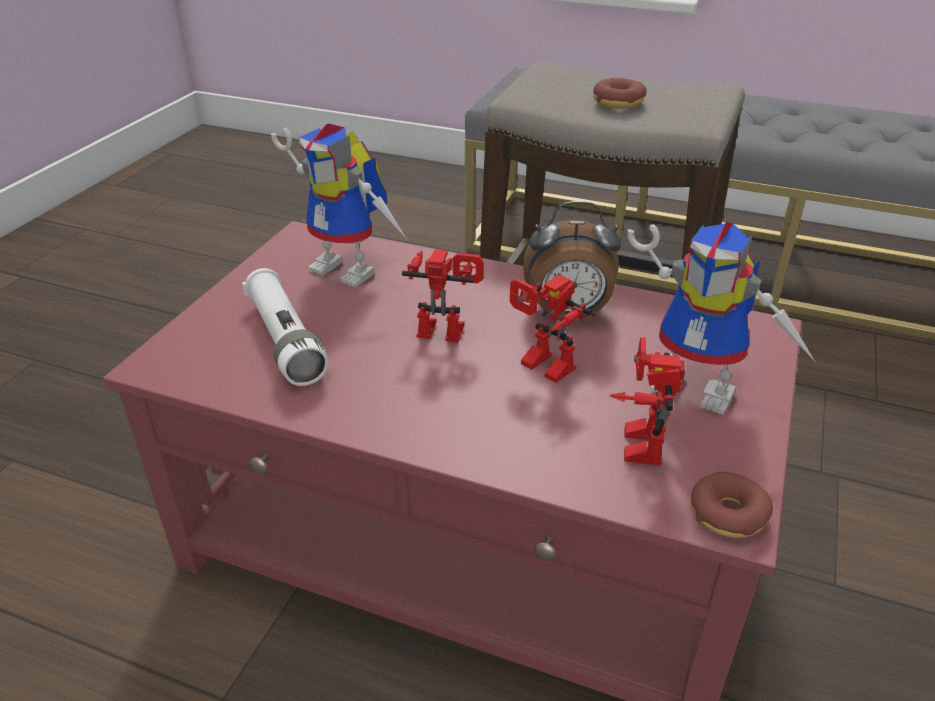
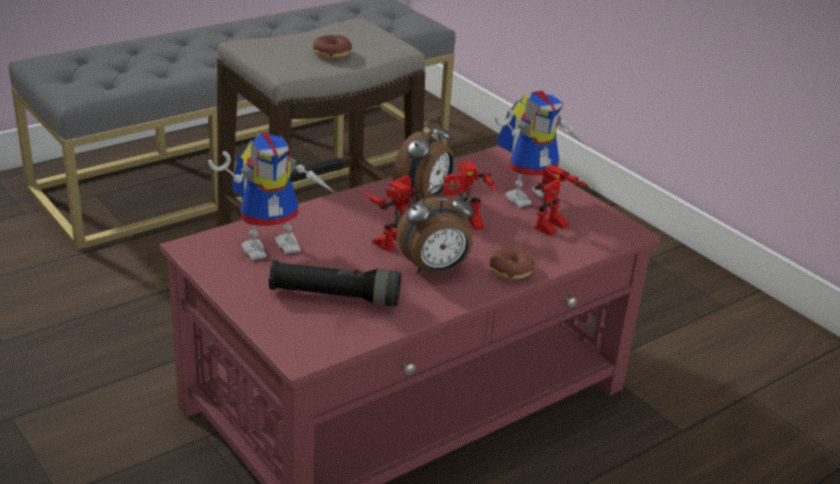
camera: 60 degrees left, 5 degrees down
white flashlight [242,268,328,386] -> black flashlight [269,260,401,306]
toy robot [609,337,685,465] -> toy robot turned 90 degrees counterclockwise [534,165,588,236]
donut [691,472,773,538] -> donut moved to [490,248,535,279]
none -> alarm clock [396,184,475,275]

